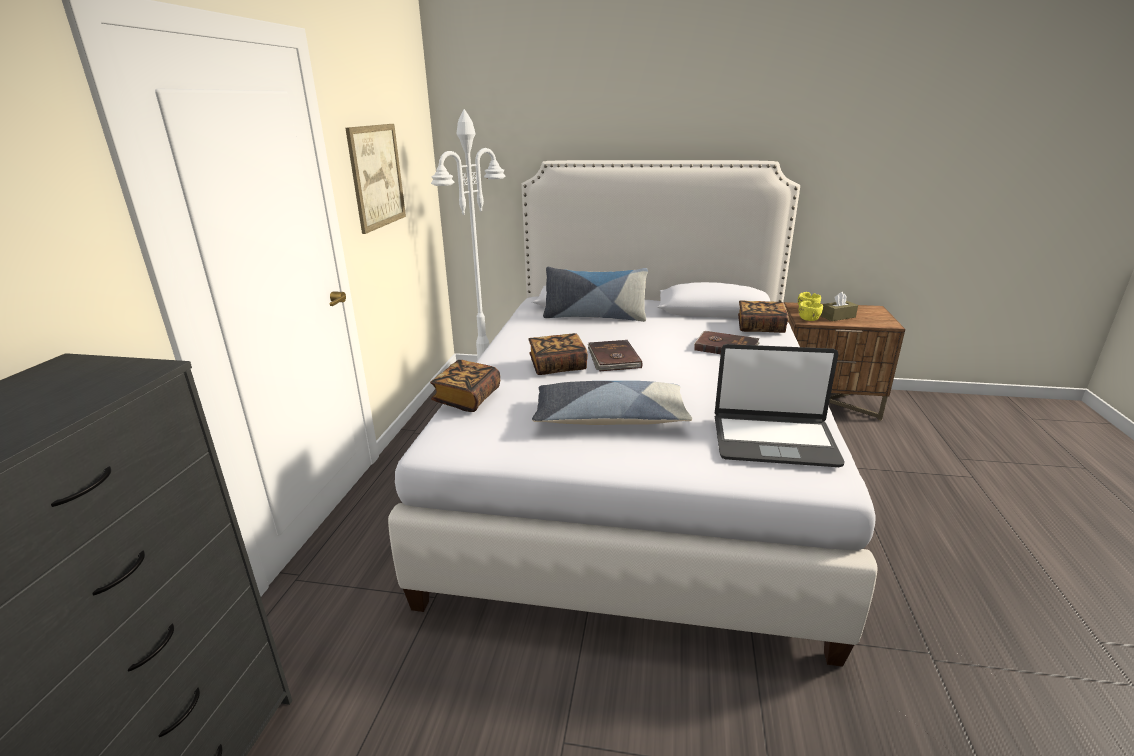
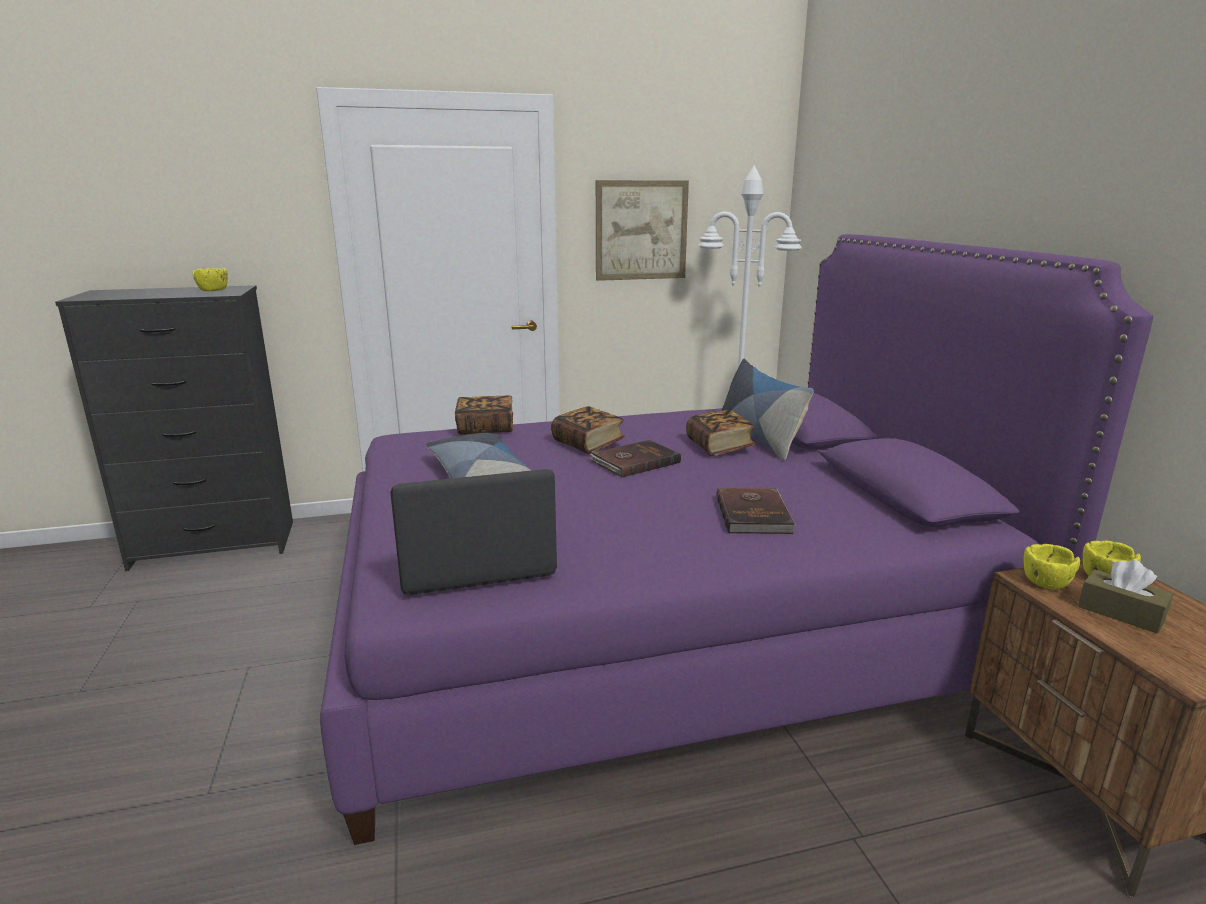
camera: 65 degrees right, 5 degrees down
white bed [388,160,877,667] -> purple bed [320,234,1153,845]
laptop [715,344,845,467] -> laptop turned 90 degrees clockwise [390,469,557,595]
book [738,301,789,333] -> book moved to [686,410,755,456]
none -> yellow bowl [193,268,228,291]

